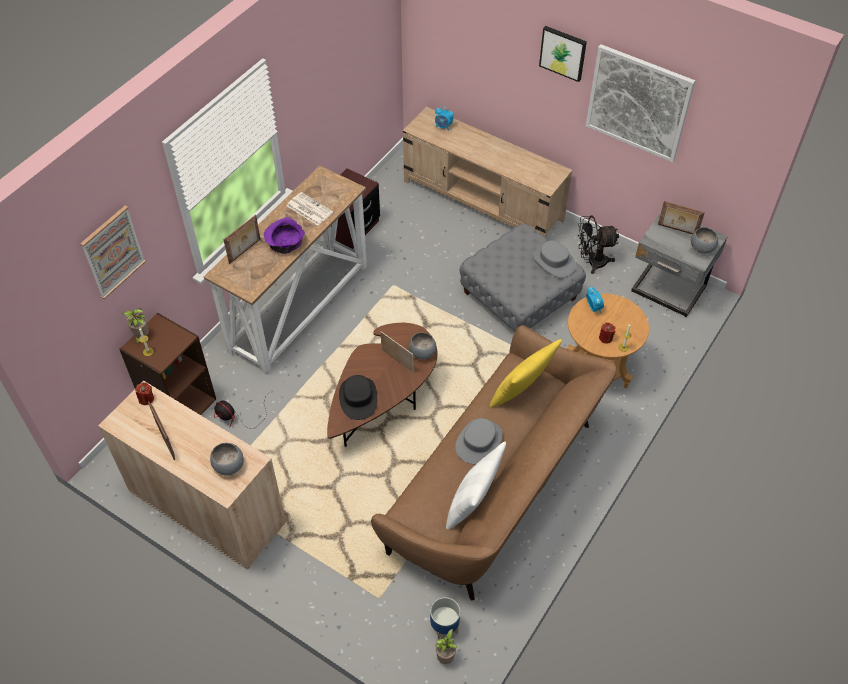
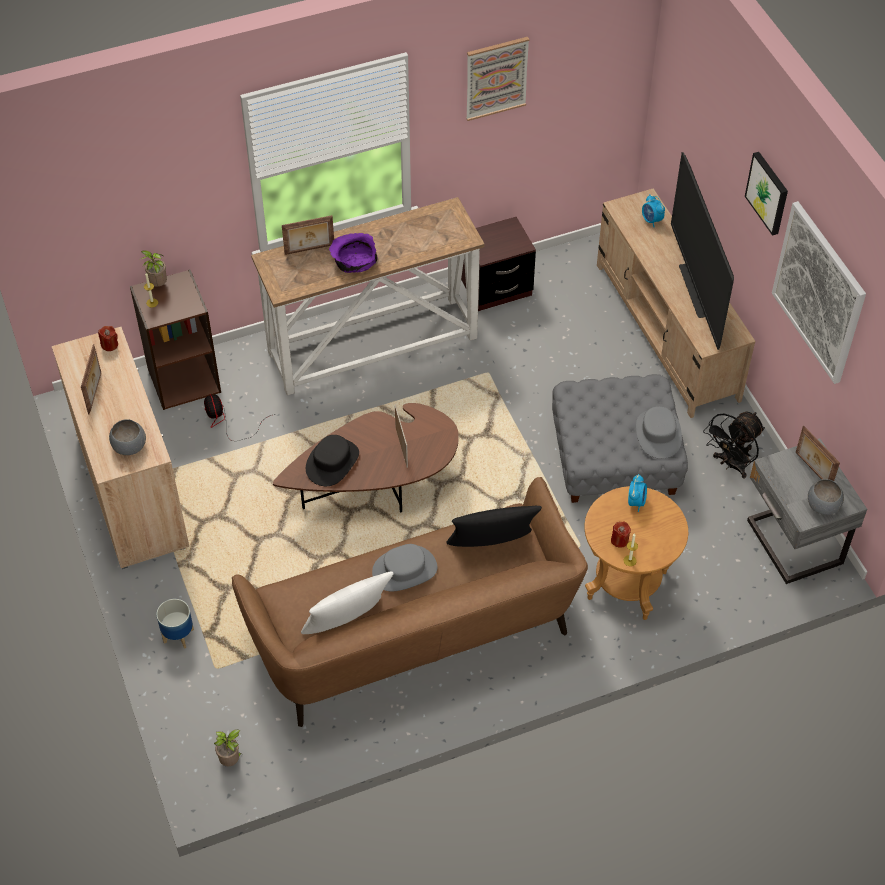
camera: 35 degrees right, 0 degrees up
picture [80,206,146,299] -> picture moved to [466,37,530,121]
newspaper [287,192,333,226] -> none
grey bowl [409,333,436,360] -> none
planter [430,597,460,640] -> planter moved to [156,599,194,649]
yellow pillow [490,339,562,407] -> black pillow [446,506,542,547]
black fan [578,216,619,274] -> black fan turned 75 degrees counterclockwise [703,412,765,478]
none -> television [671,152,734,350]

